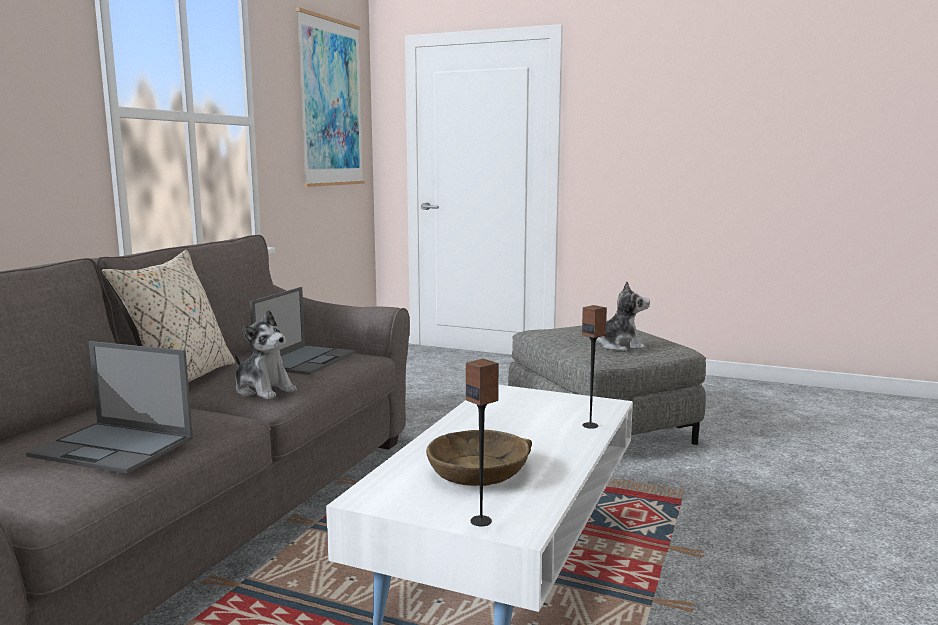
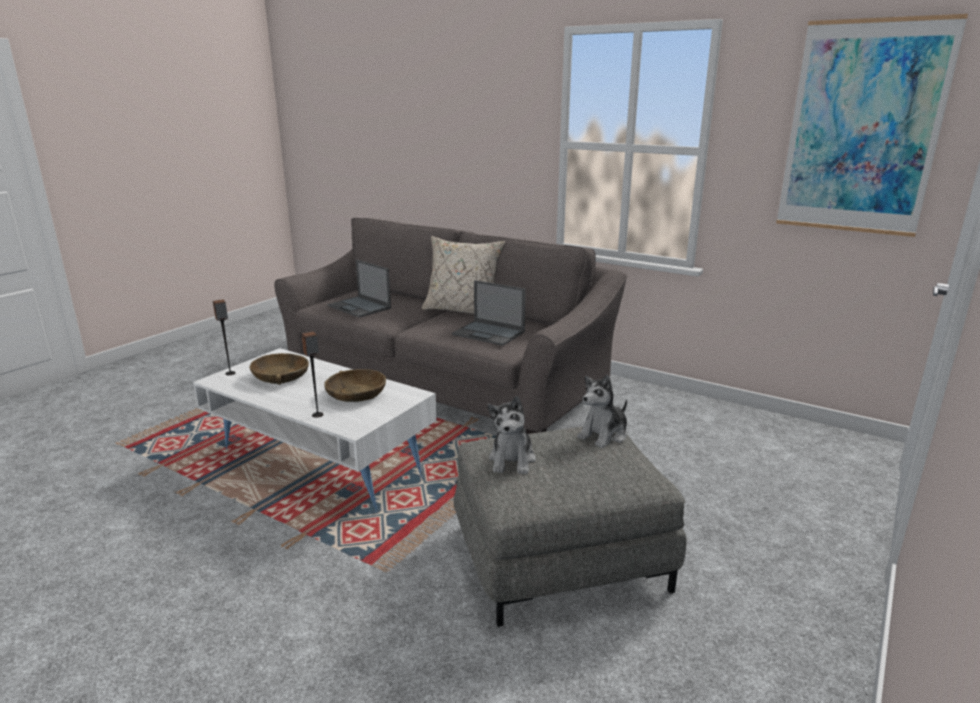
camera: 100 degrees right, 10 degrees up
laptop [26,341,193,473] -> laptop turned 75 degrees counterclockwise [328,259,391,318]
plush toy [235,310,297,400] -> plush toy moved to [577,374,627,448]
none -> brown bowl [324,369,386,402]

